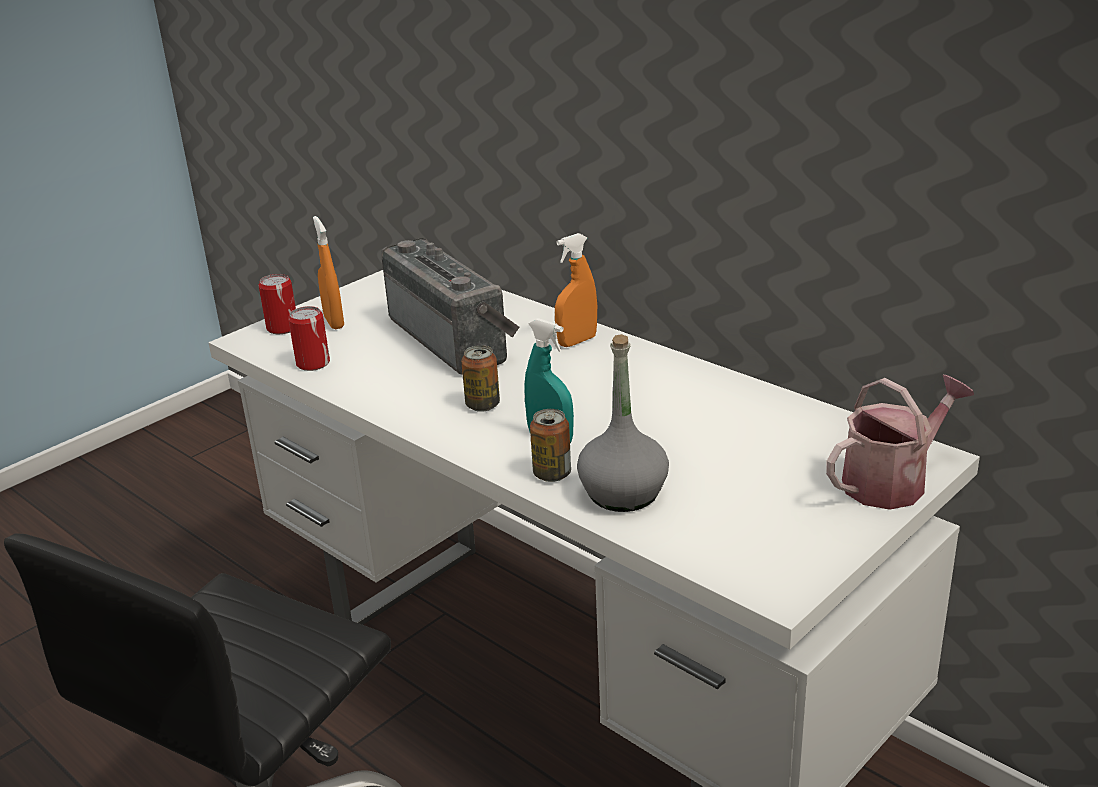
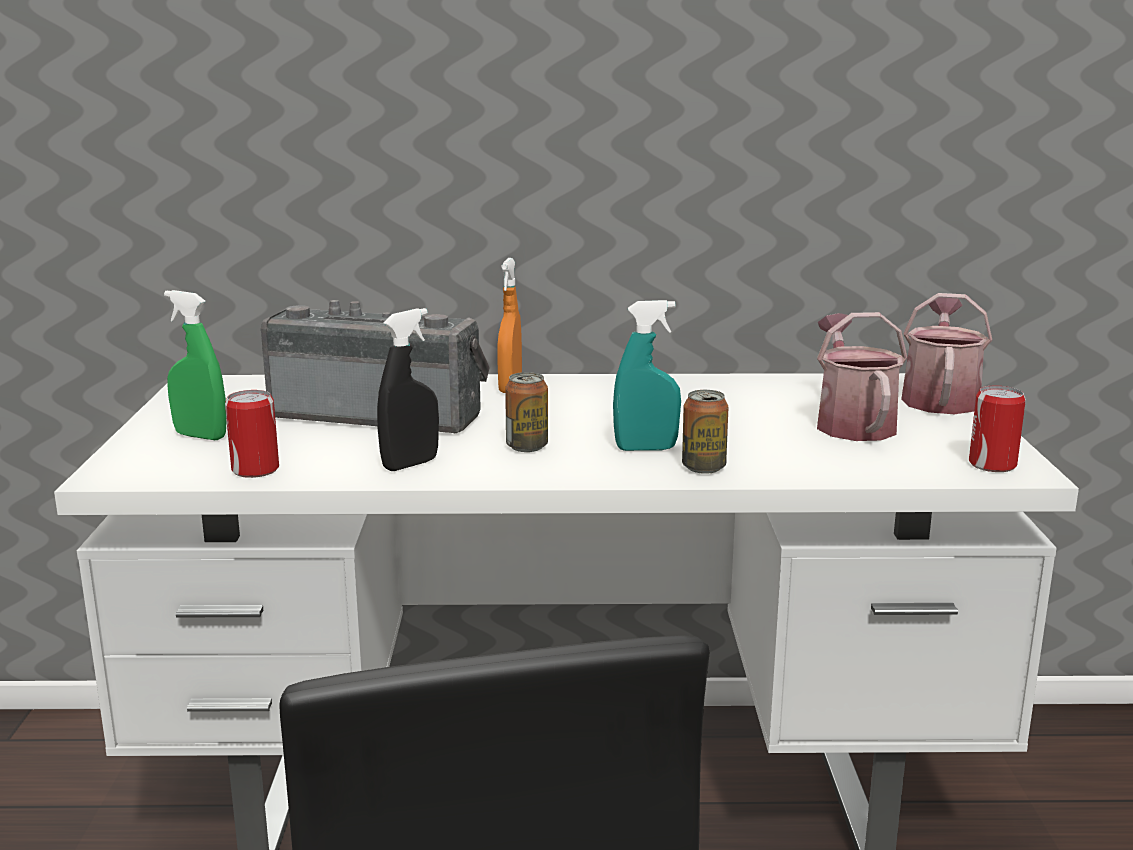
camera: 45 degrees left, 10 degrees down
can [259,274,296,334] -> can moved to [969,386,1026,472]
orange spray bottle [313,216,344,329] -> green spray bottle [164,290,226,440]
grey bottle [577,334,669,512] -> none
none -> black spray bottle [377,308,439,471]
none -> watering can [817,312,908,441]

